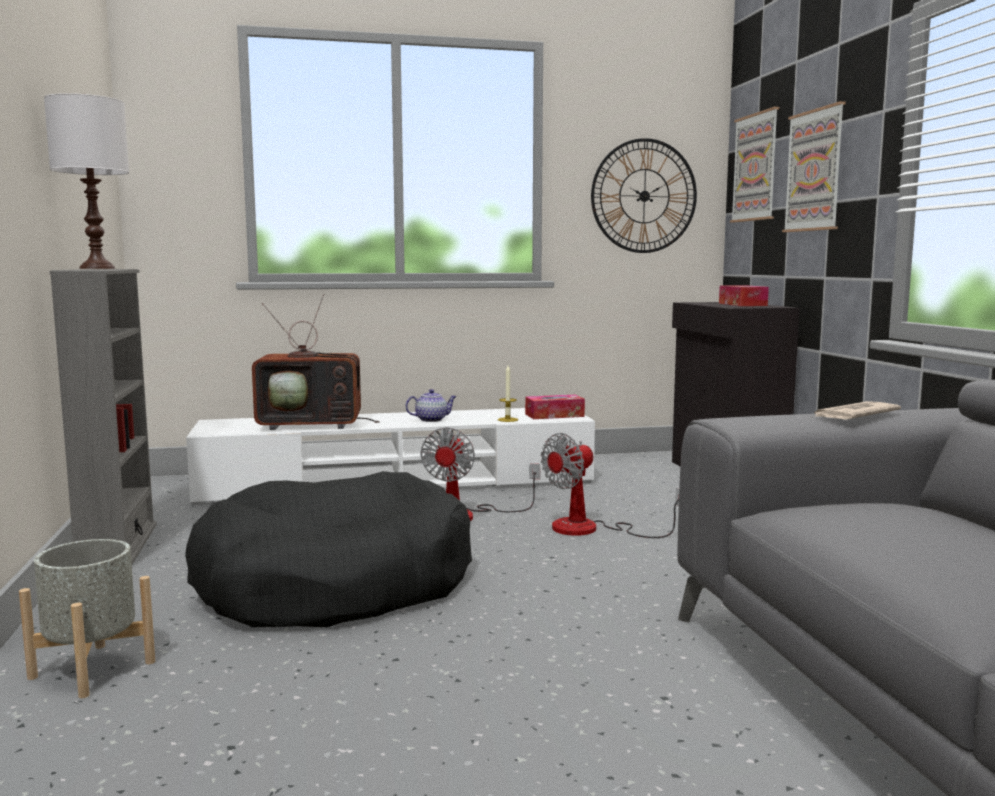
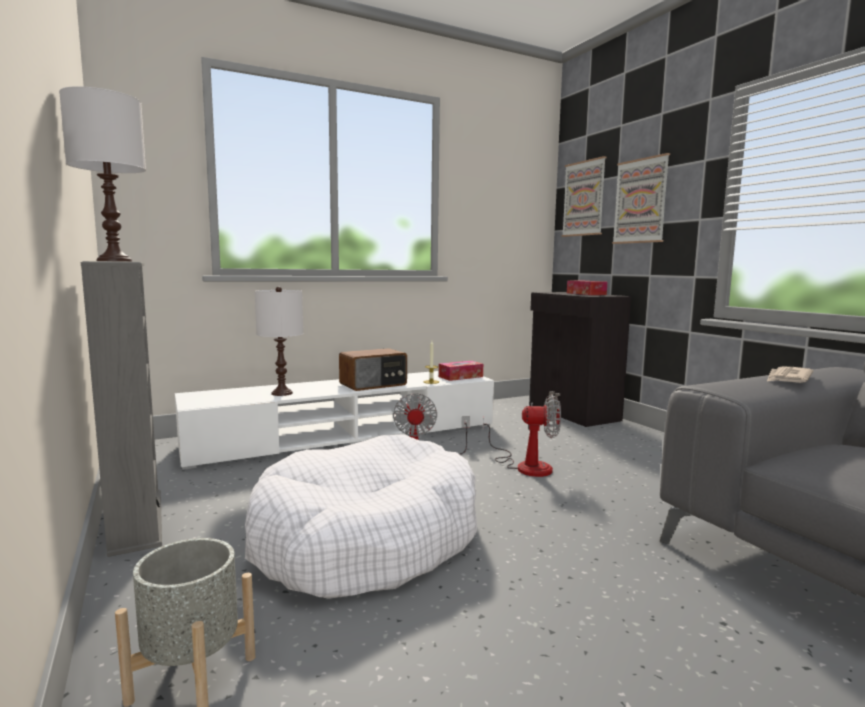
camera: 15 degrees left, 0 degrees up
black dog bed [185,471,472,627] -> white dog bed [245,434,477,599]
television [252,294,380,430] -> white table lamp [255,287,303,396]
teapot [405,389,457,422] -> radio [339,348,407,391]
fan [541,433,679,538] -> fan turned 120 degrees counterclockwise [483,394,561,477]
wall clock [591,138,697,253] -> none

